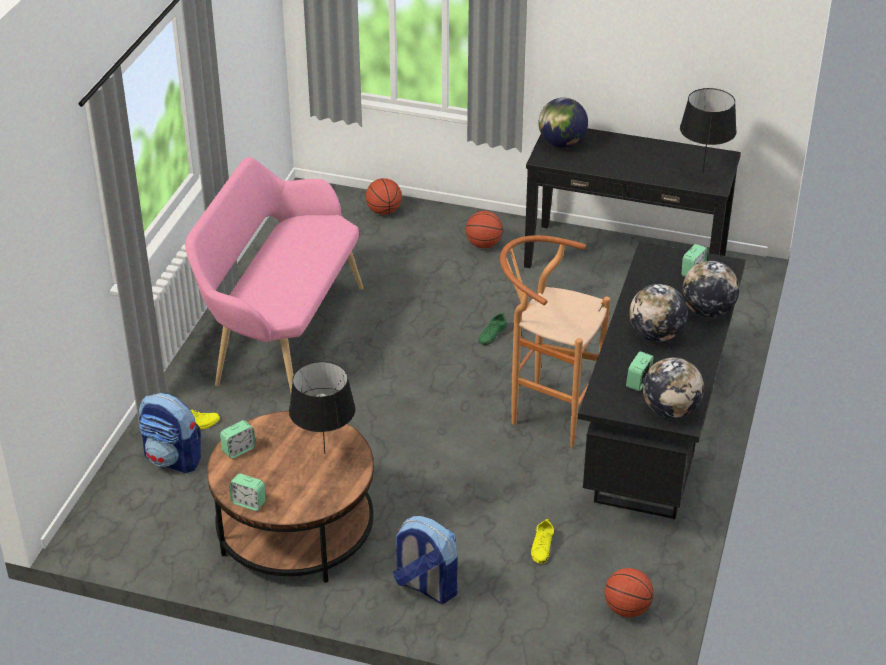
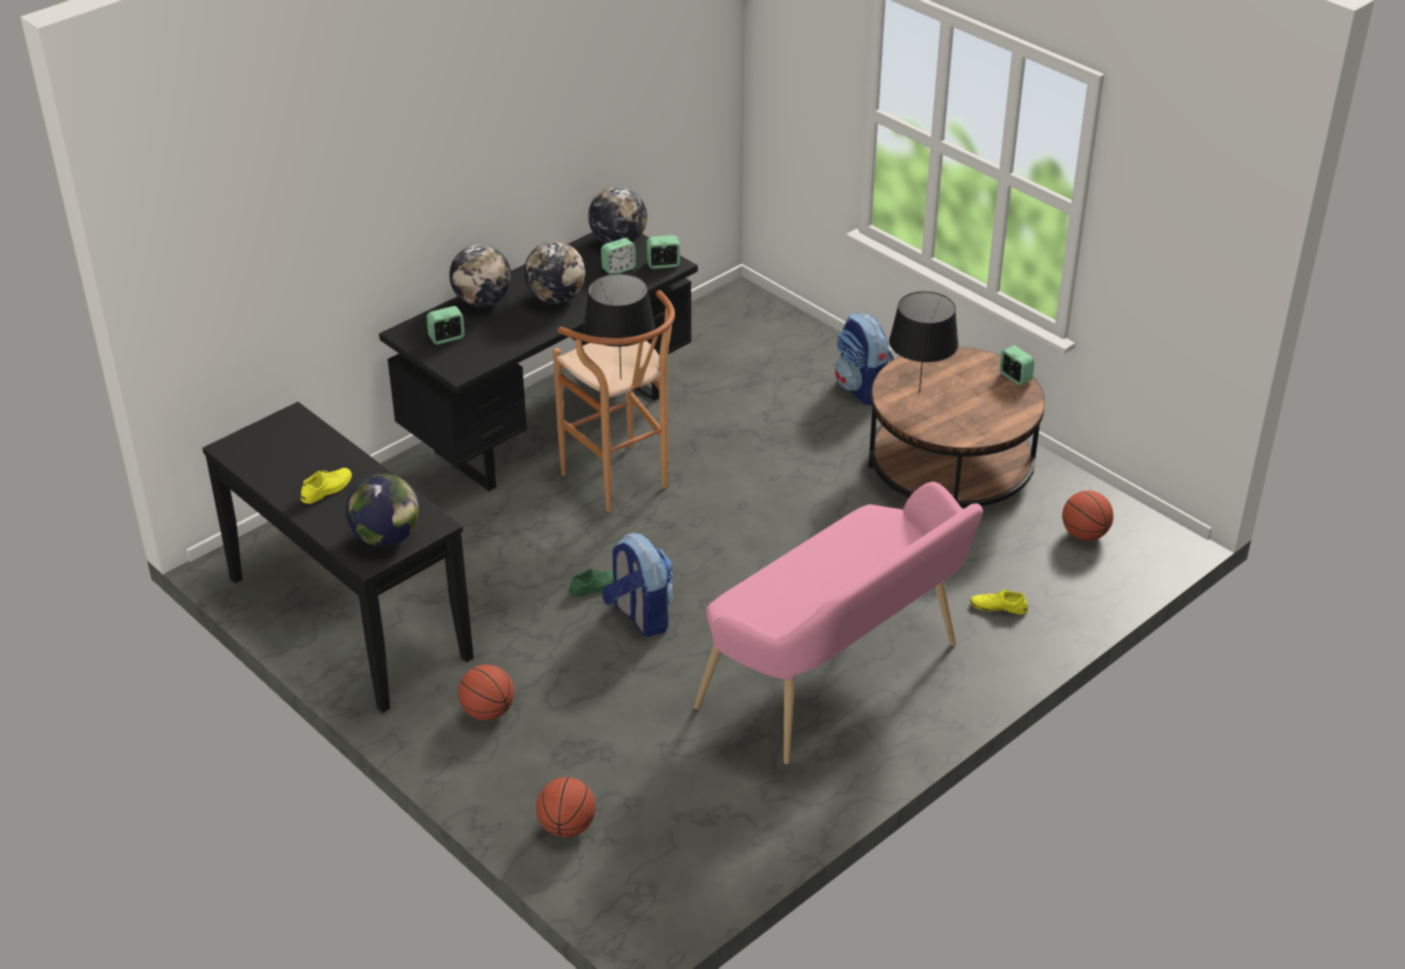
camera: 150 degrees left, 0 degrees up
backpack [139,393,201,473] -> backpack moved to [602,533,673,637]
alarm clock [220,420,256,459] -> alarm clock moved to [647,235,680,269]
yellow shoe [531,519,554,564] -> yellow shoe moved to [301,468,352,504]
basketball [605,568,654,617] -> basketball moved to [1062,490,1114,541]
black table lamp [680,88,737,172] -> black table lamp moved to [583,273,655,379]

